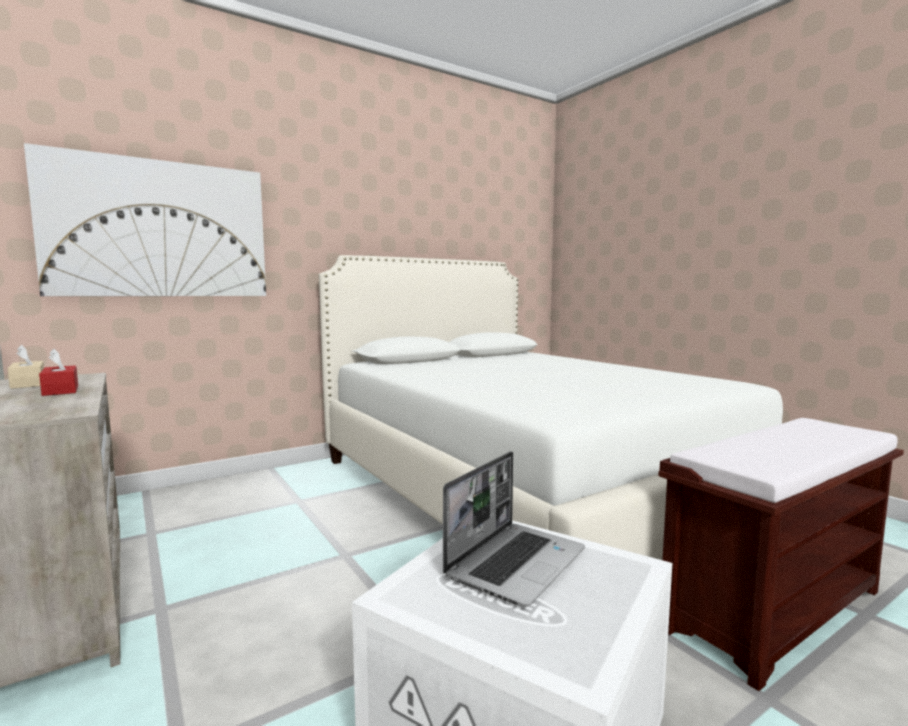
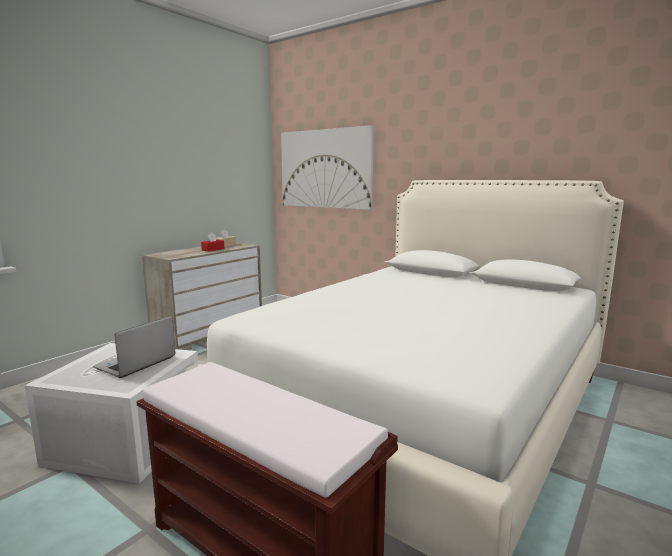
camera: 70 degrees right, 5 degrees up
laptop [443,451,585,607] -> laptop turned 105 degrees clockwise [93,316,176,378]

